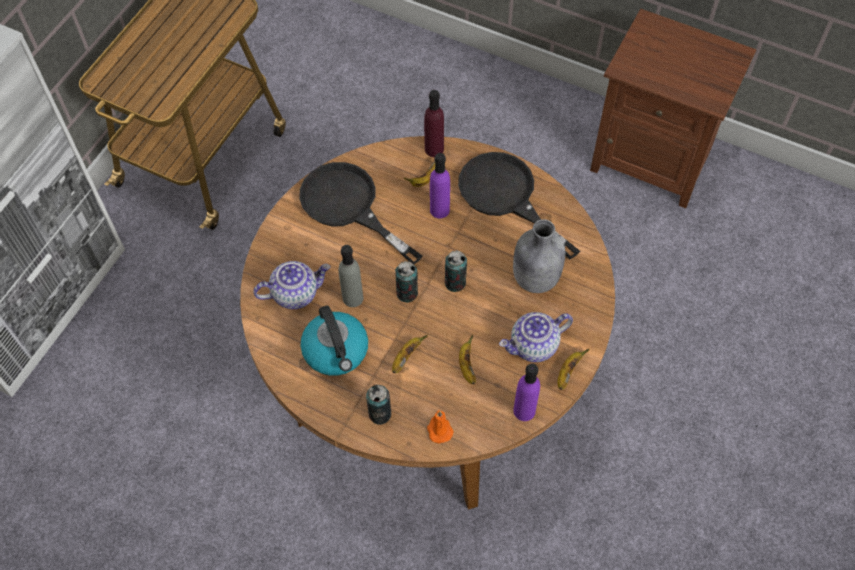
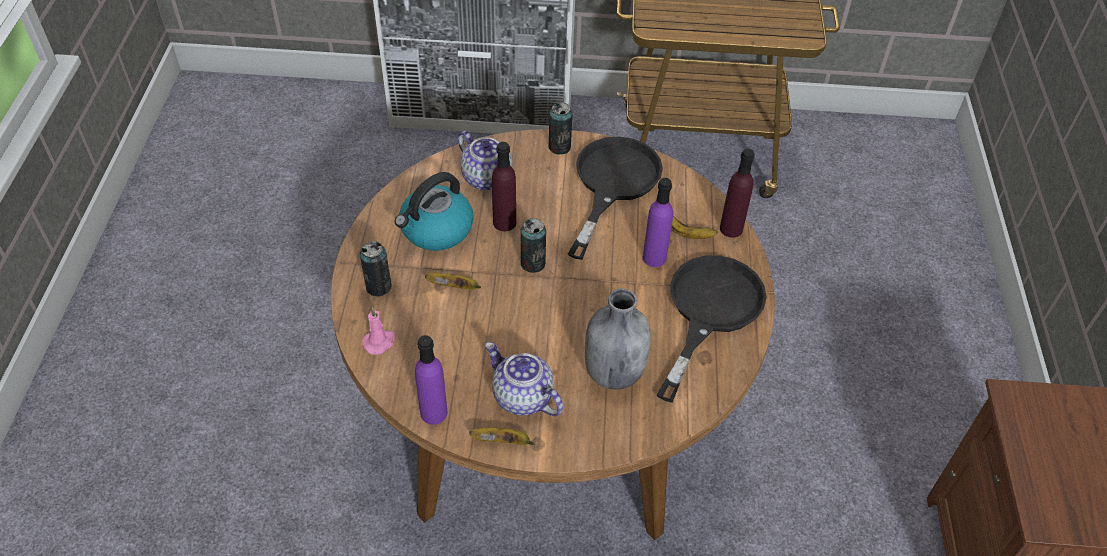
camera: 65 degrees right, 10 degrees down
grey bottle [338,245,363,307] -> purple bottle [492,142,516,231]
orange candle [427,410,454,443] -> pink candle [362,307,396,355]
can [445,251,467,292] -> can moved to [549,102,572,155]
banana [459,334,476,384] -> none

